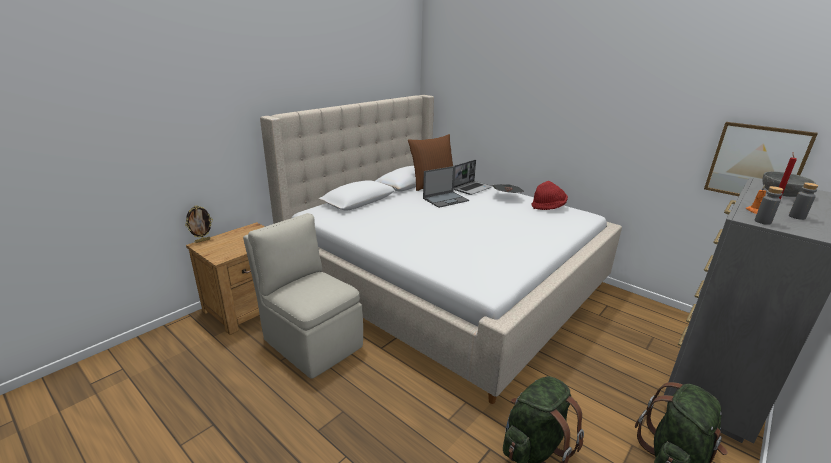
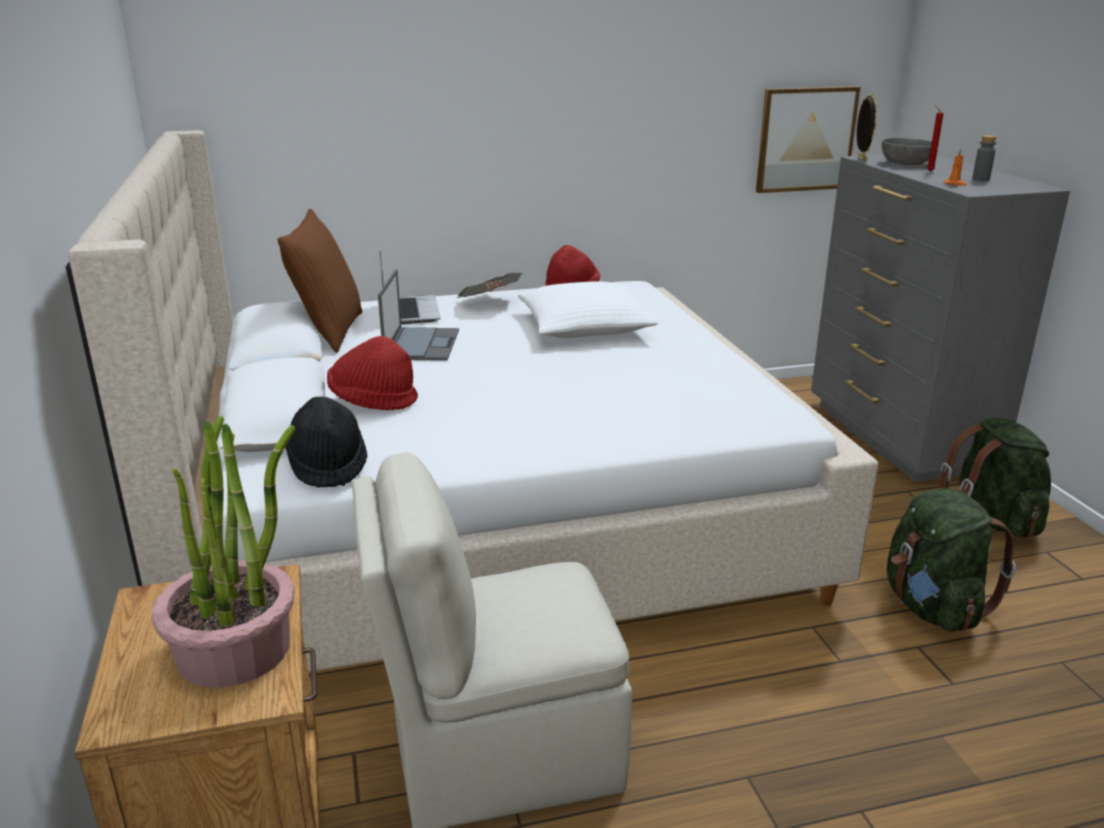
camera: 55 degrees left, 0 degrees up
picture frame [185,205,213,243] -> picture frame moved to [857,93,877,162]
grey bottle [755,186,783,225] -> none
none -> potted plant [151,416,295,688]
none -> black hat [285,396,367,488]
none -> red hat [327,336,418,410]
none -> white pillow [518,281,659,338]

